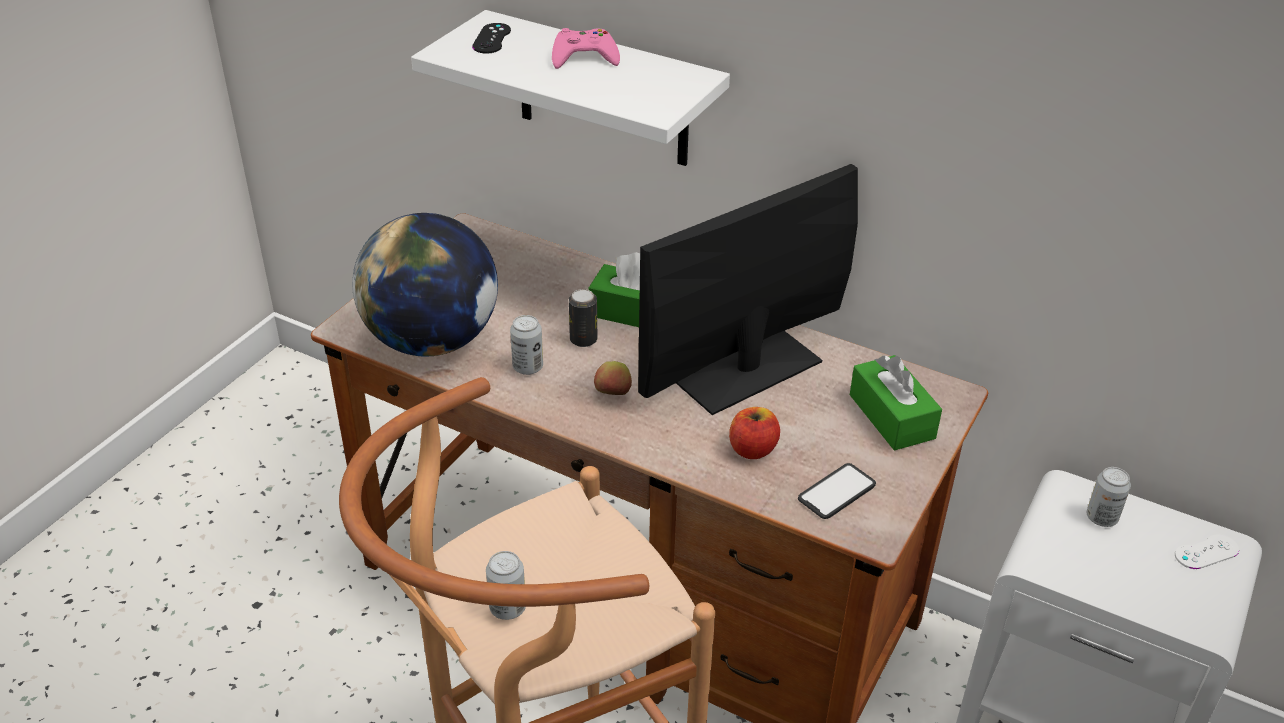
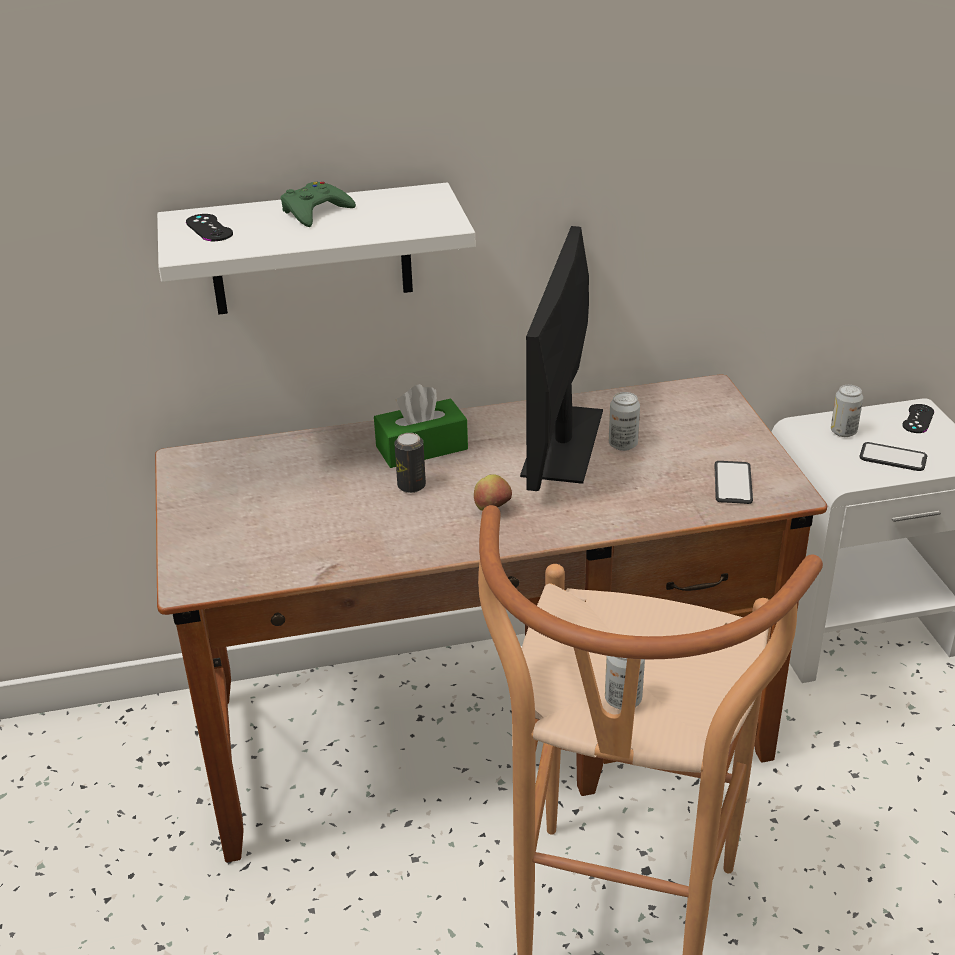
camera: 40 degrees left, 5 degrees down
globe [352,213,498,357] -> none
can [510,315,543,375] -> can moved to [609,392,640,451]
pink game controller [552,28,620,69] -> green game controller [280,182,356,227]
apple [729,407,780,459] -> none
green tissue box [850,355,942,451] -> none
white game controller [1175,534,1239,569] -> black game controller [902,404,934,433]
none -> phone [859,442,927,471]

